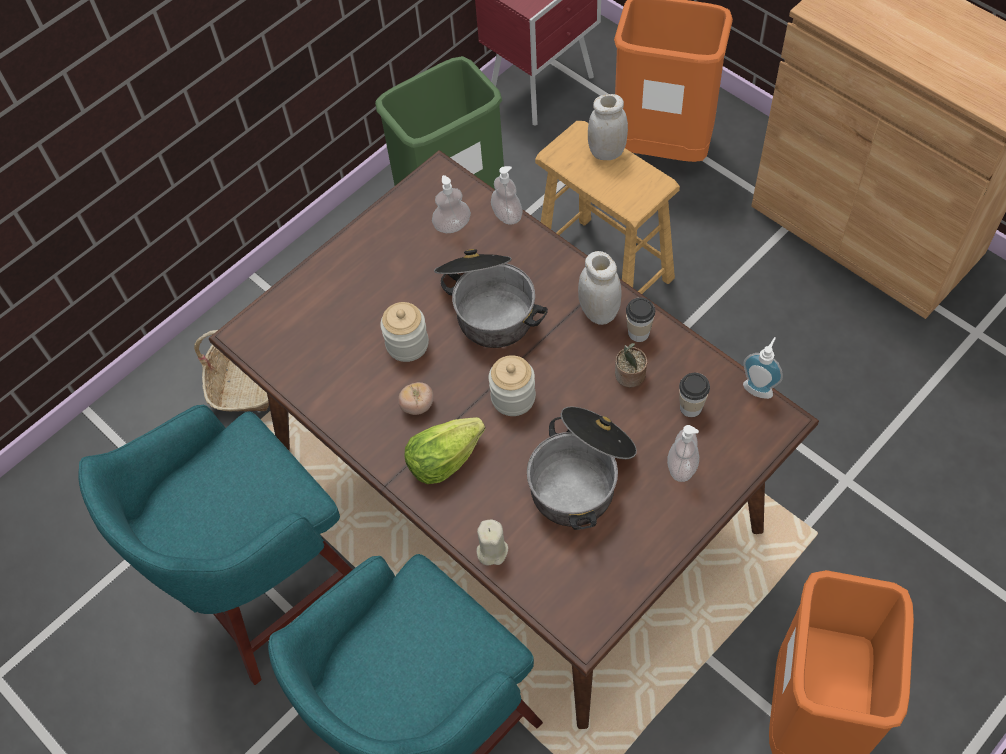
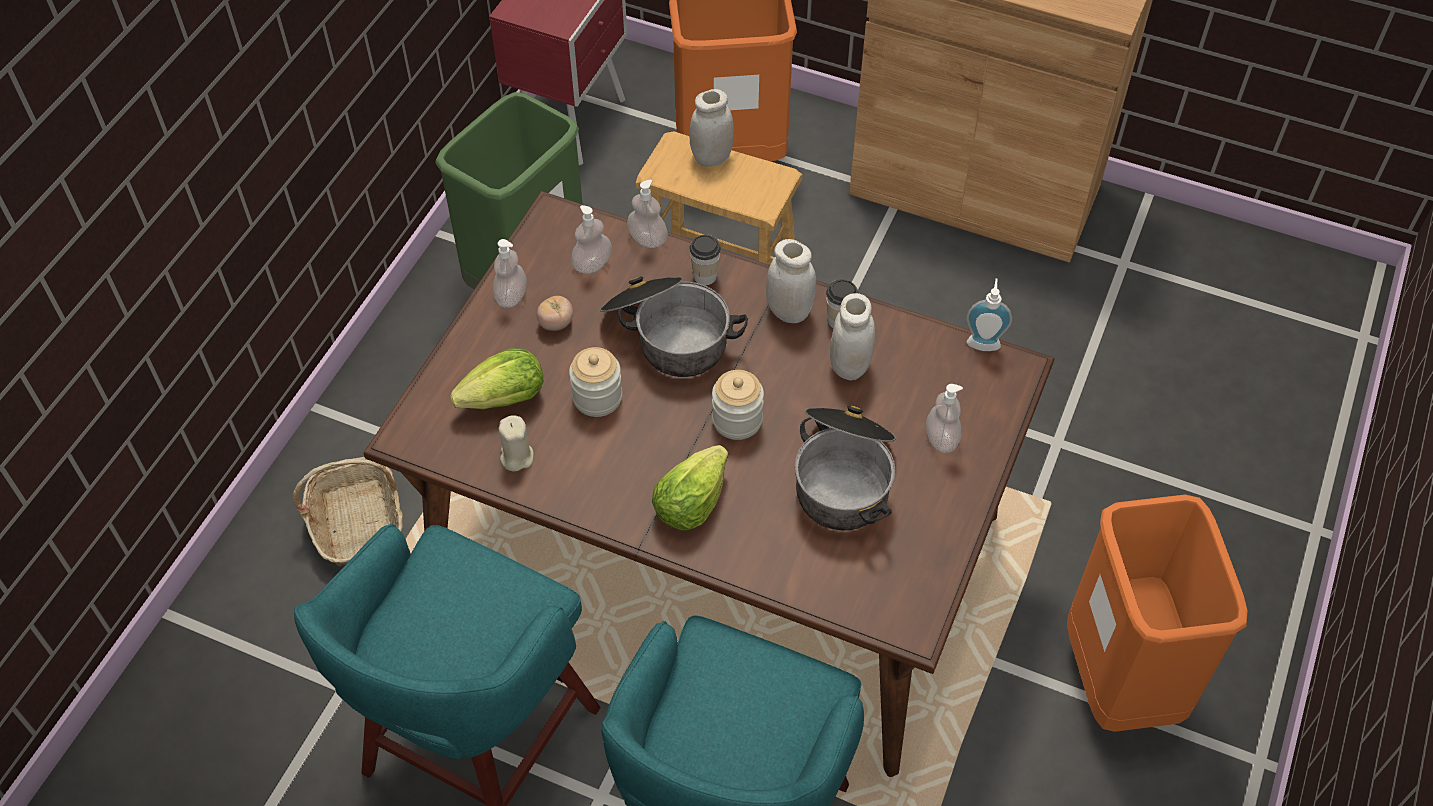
camera: 25 degrees left, 5 degrees down
tomato [398,382,434,415] -> tomato moved to [537,296,573,331]
beige candle [477,520,508,565] -> beige candle moved to [499,415,534,471]
potted plant [615,343,648,387] -> white jar [830,293,875,381]
cup [679,373,710,417] -> cup moved to [689,235,721,285]
none -> lettuce [450,348,543,409]
none -> soap dispenser [493,239,527,308]

